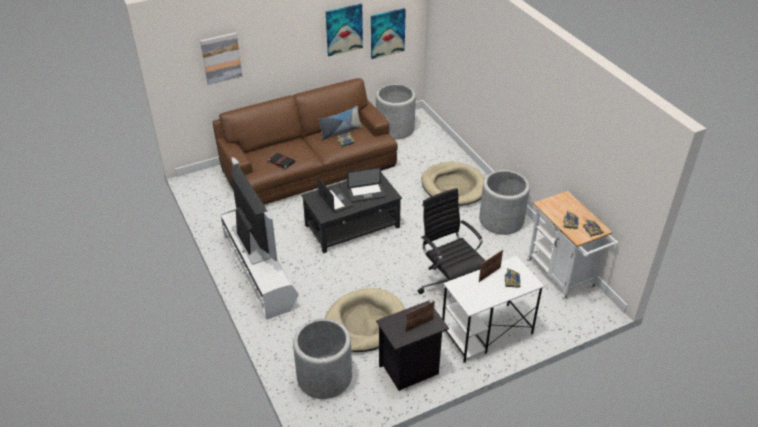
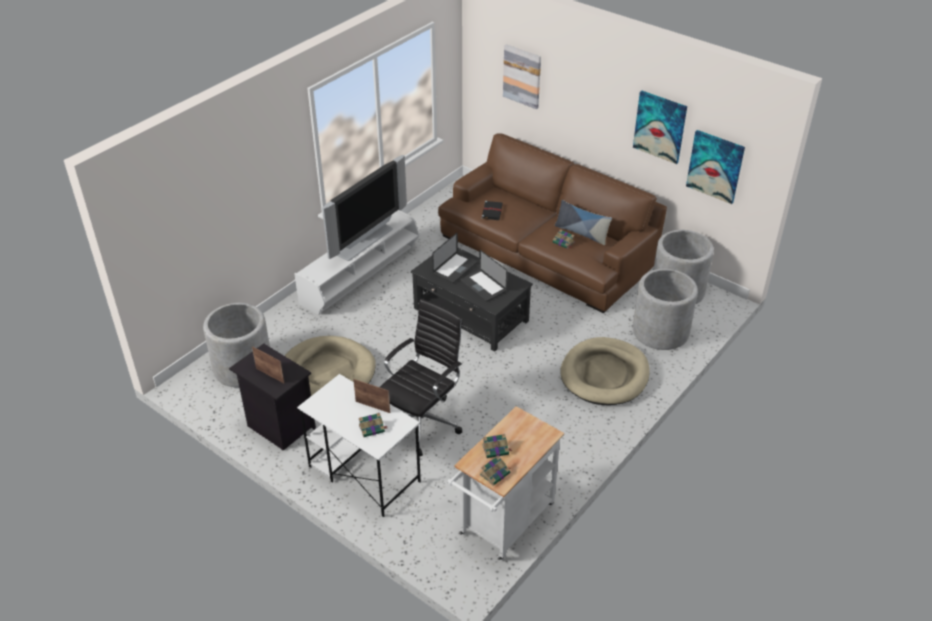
camera: 65 degrees right, 0 degrees up
grey planter [479,170,530,235] -> grey planter moved to [633,269,698,350]

